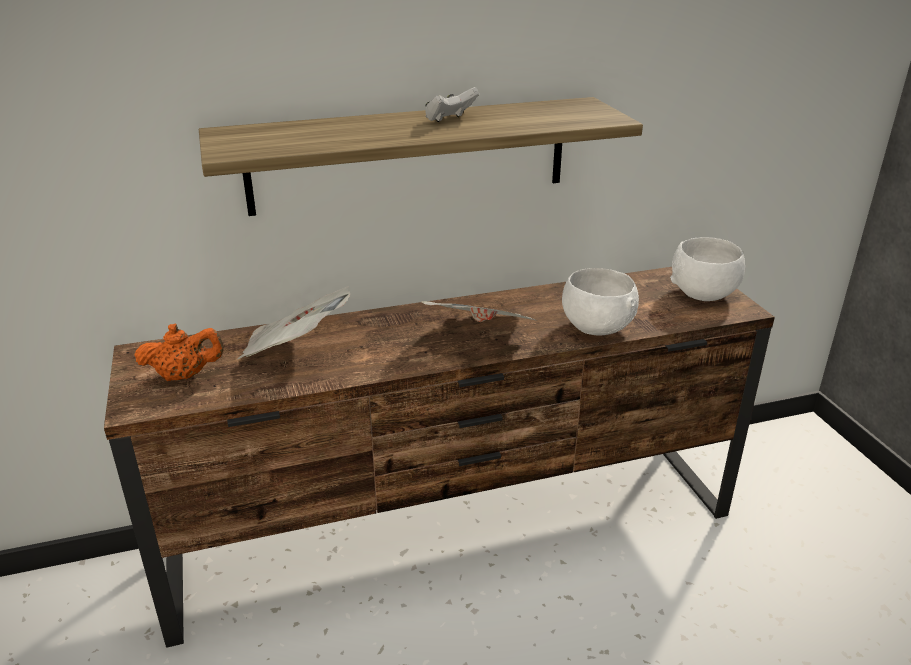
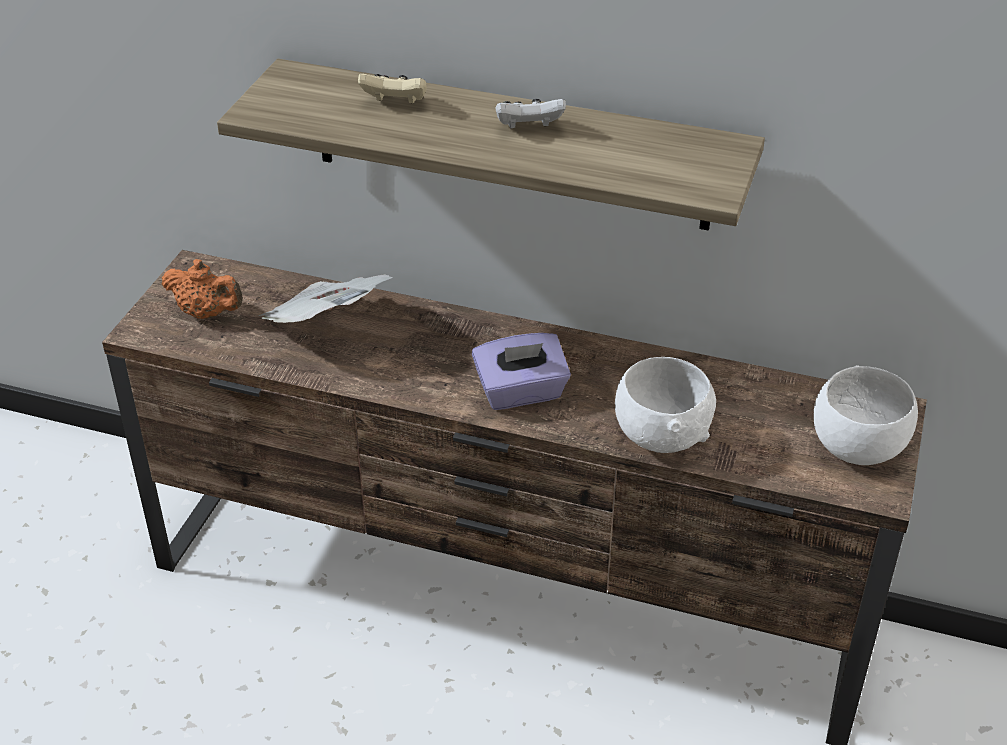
camera: 35 degrees right, 10 degrees up
newspaper [421,301,538,322] -> purple tissue box [472,333,571,410]
none -> beige game controller [358,73,427,104]

